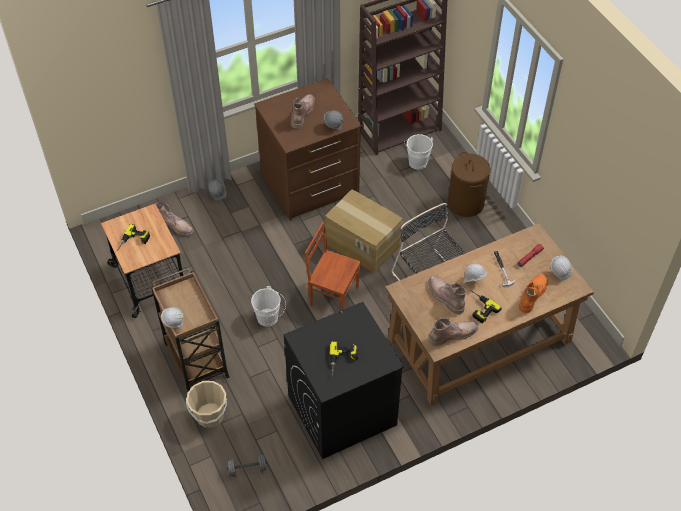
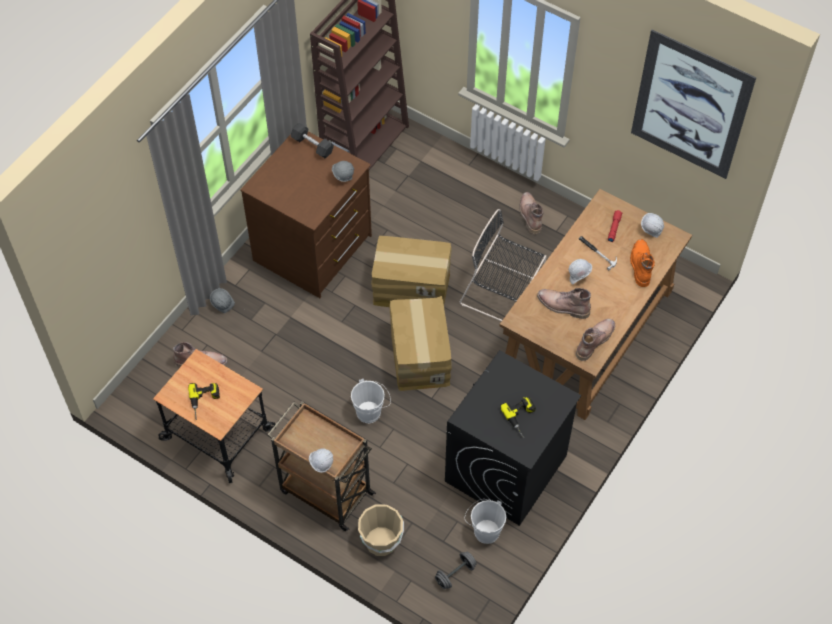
camera: 30 degrees left, 5 degrees up
brown boot [291,94,315,129] -> brown boot moved to [519,192,544,234]
brown chair [305,222,361,310] -> cardboard box [390,296,452,391]
white bucket [404,134,433,170] -> white bucket moved to [465,499,506,544]
brown laundry basket [448,152,491,217] -> none
power drill [470,290,502,323] -> none
none -> black dumbbell [291,123,334,158]
none -> picture [631,30,756,179]

